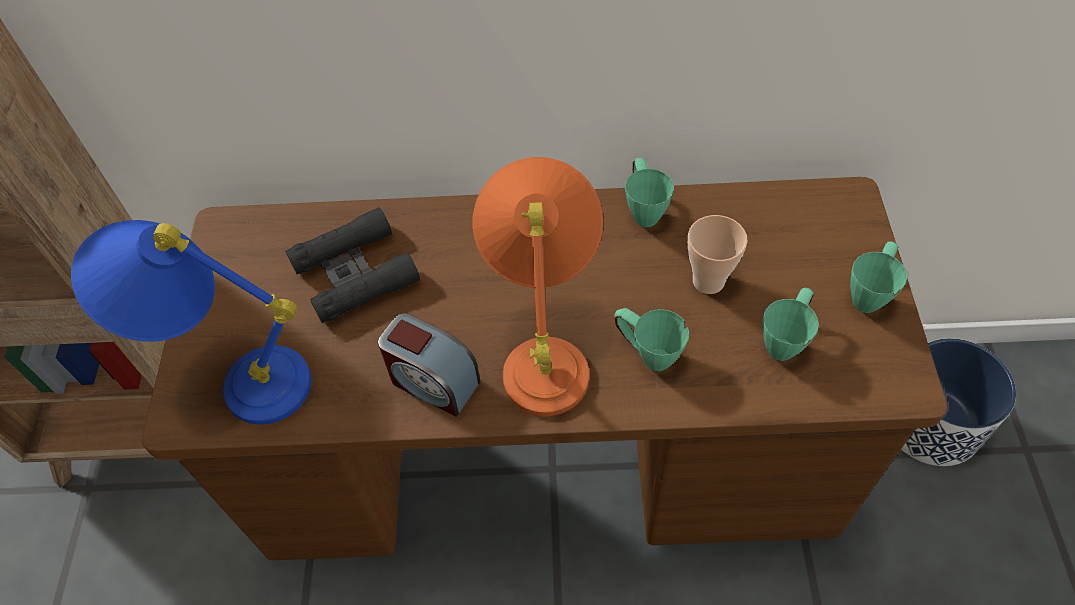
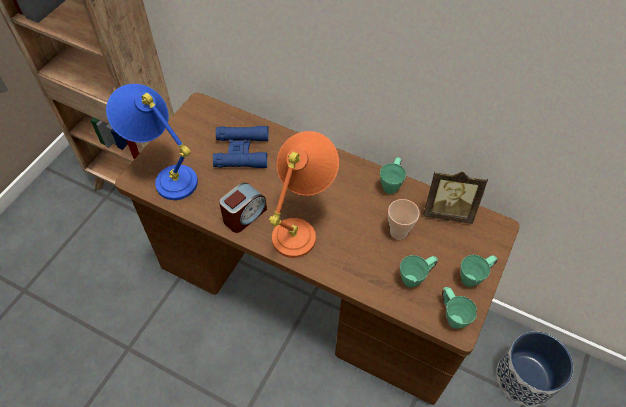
camera: 25 degrees right, 0 degrees up
black binoculars [285,207,420,323] -> blue binoculars [213,126,269,168]
alarm clock [378,313,480,417] -> alarm clock turned 105 degrees counterclockwise [219,183,267,233]
green mug [615,308,689,371] -> green mug moved to [442,287,477,329]
none -> picture frame [423,172,488,224]

